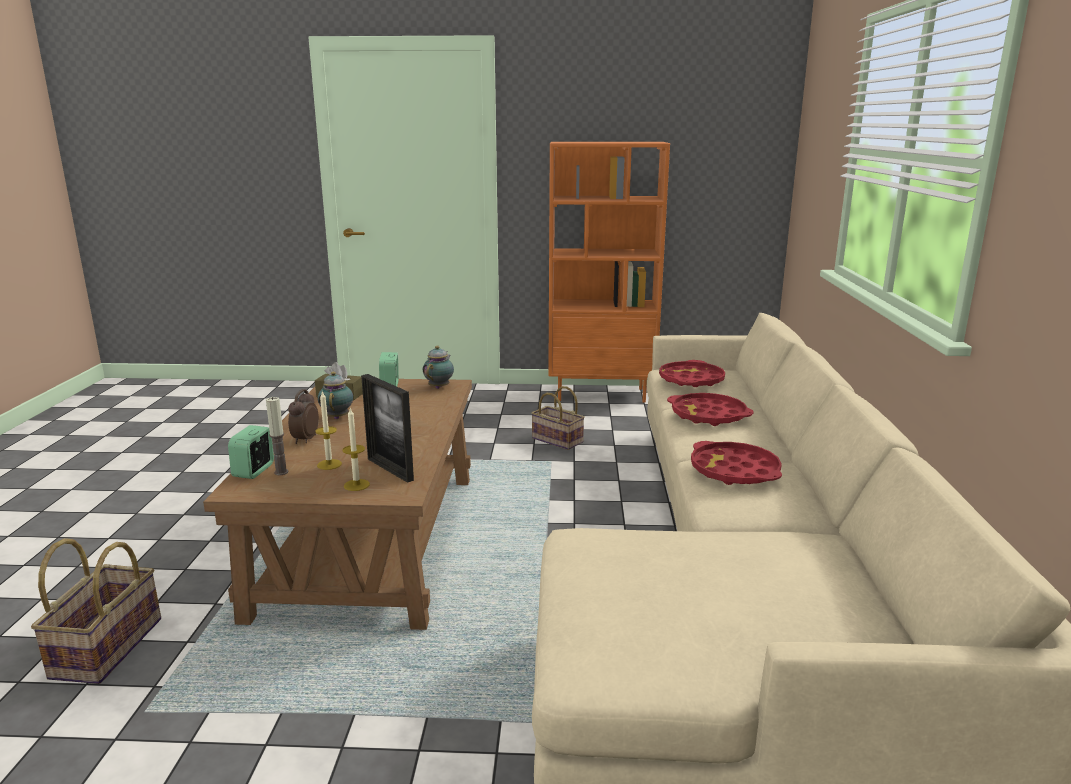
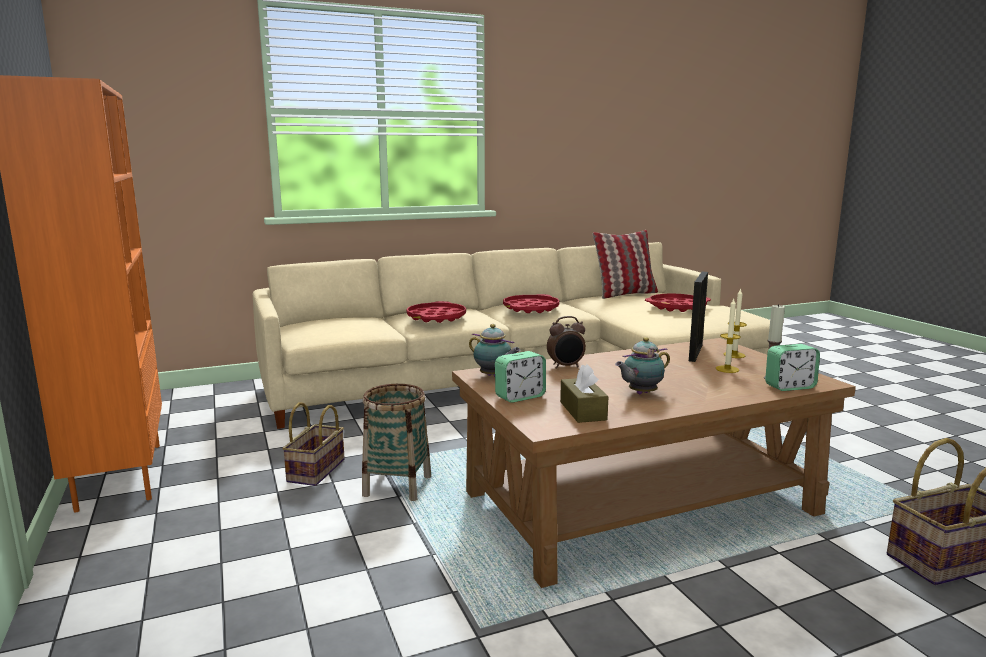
camera: 115 degrees left, 5 degrees down
alarm clock [288,389,319,444] -> alarm clock moved to [547,316,586,369]
teapot [423,346,454,389] -> teapot turned 135 degrees counterclockwise [469,324,521,377]
red tray [659,360,725,387] -> red tray moved to [645,293,711,312]
none -> basket [362,384,431,501]
none -> pillow [592,230,658,299]

